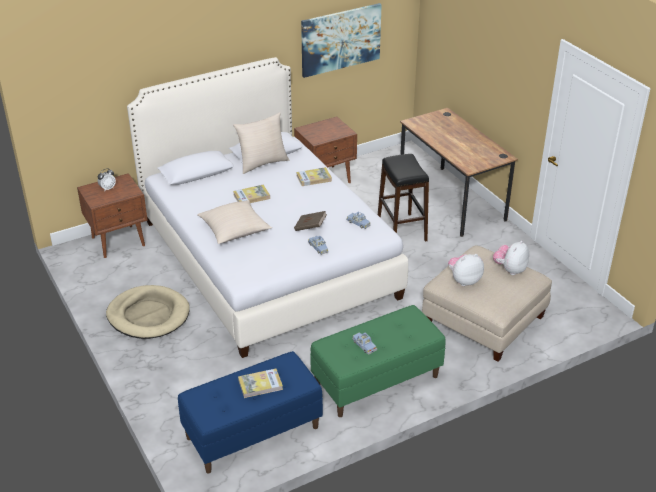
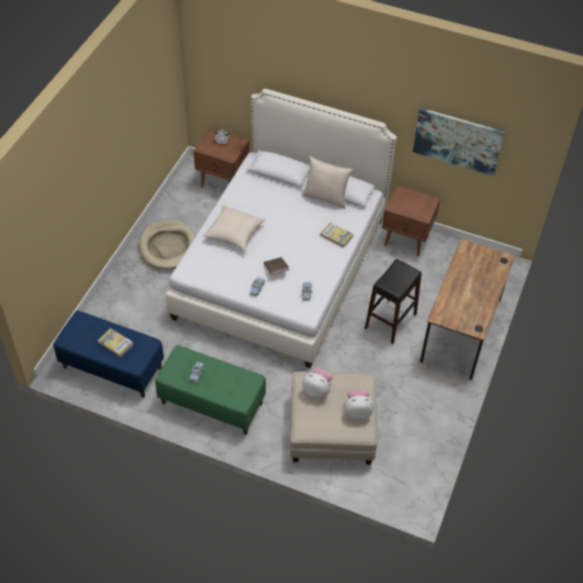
camera: 50 degrees right, 15 degrees up
book [233,185,270,203] -> none

